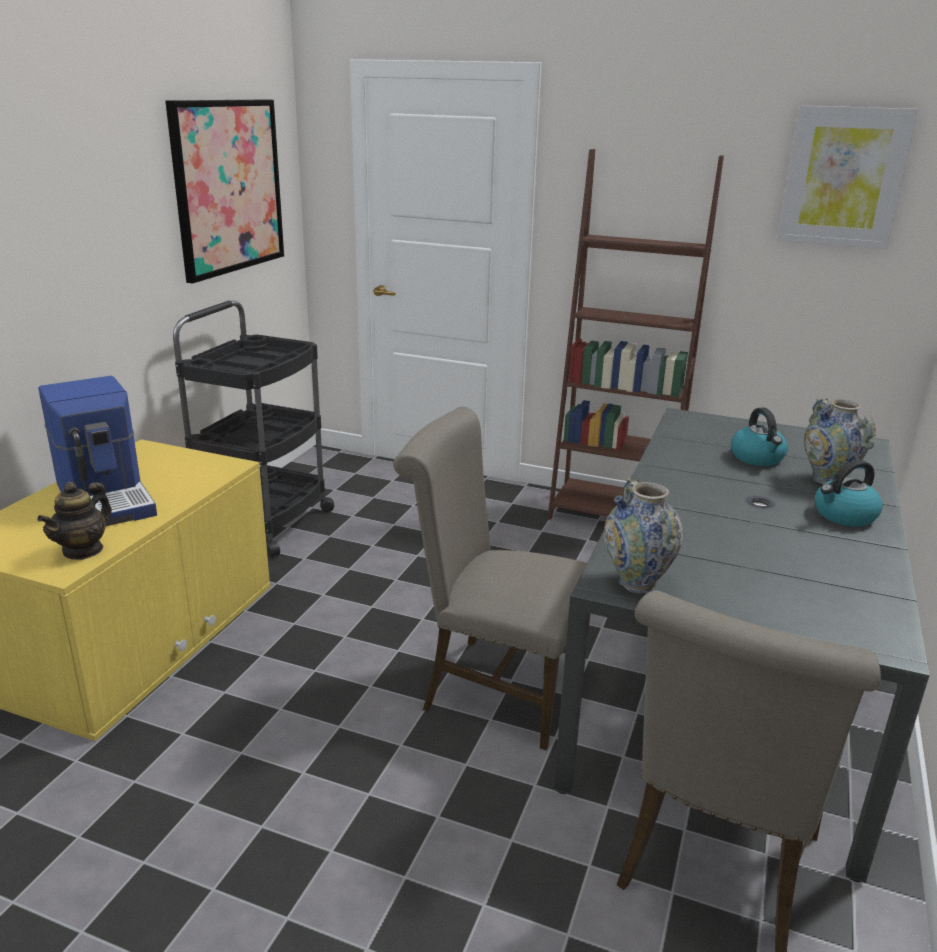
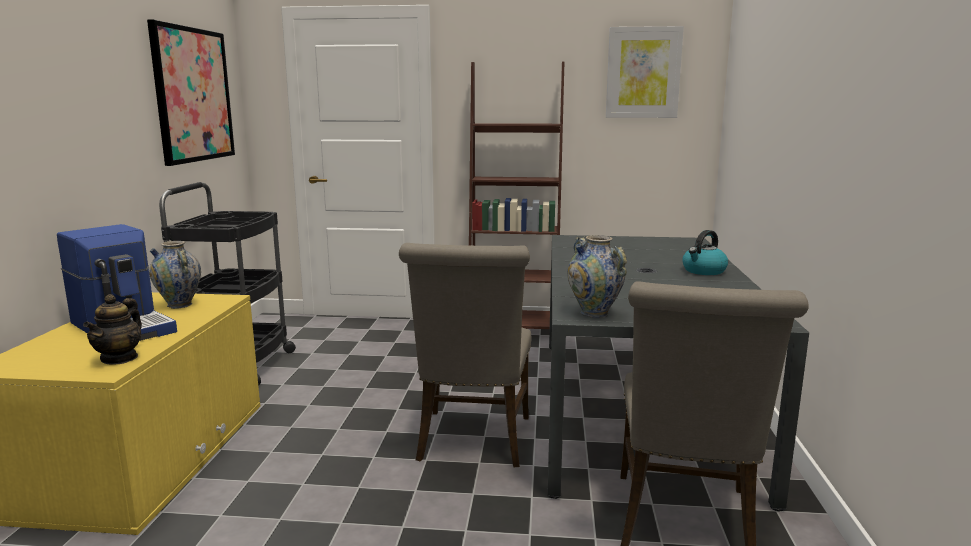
camera: 15 degrees left, 10 degrees down
beige chair [393,406,590,750] -> beige chair turned 90 degrees counterclockwise [399,243,531,467]
kettle [731,408,788,466] -> none
vase [804,398,876,484] -> vase moved to [149,241,201,309]

